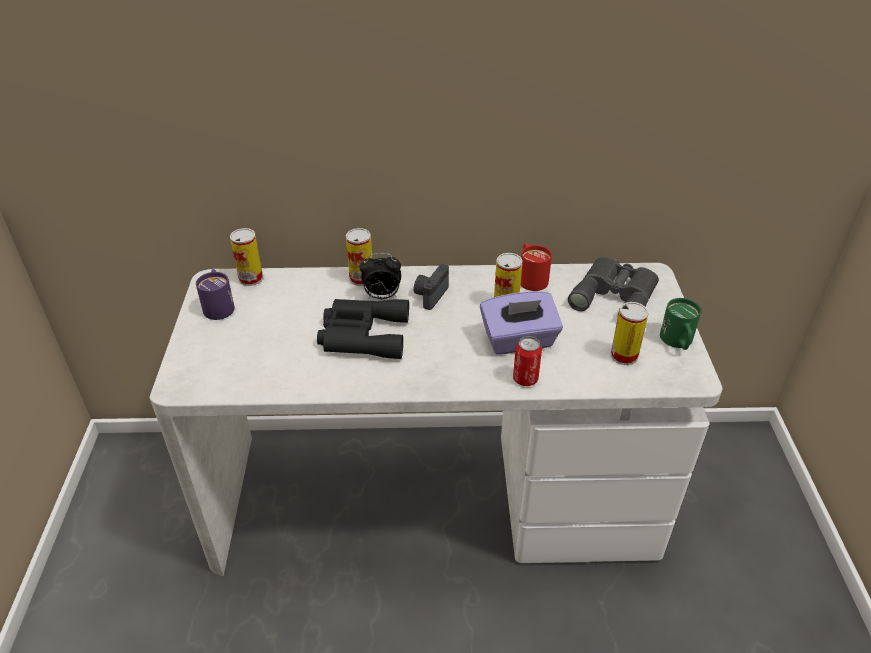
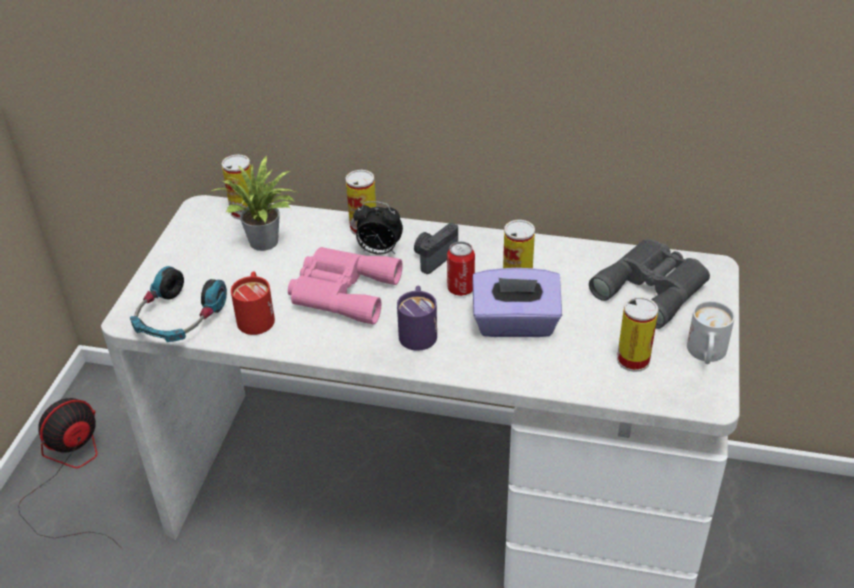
camera: 15 degrees right, 0 degrees up
purple mug [196,269,235,320] -> purple mug moved to [397,286,437,351]
black binoculars [317,299,409,359] -> pink binoculars [288,247,403,325]
can [513,336,542,386] -> can moved to [447,241,475,296]
red mug [521,243,552,291] -> red mug moved to [231,271,275,335]
green mug [660,298,701,350] -> white mug [687,301,735,364]
none -> fan [18,398,122,548]
none -> headphones [130,266,227,342]
none -> potted plant [212,155,299,251]

